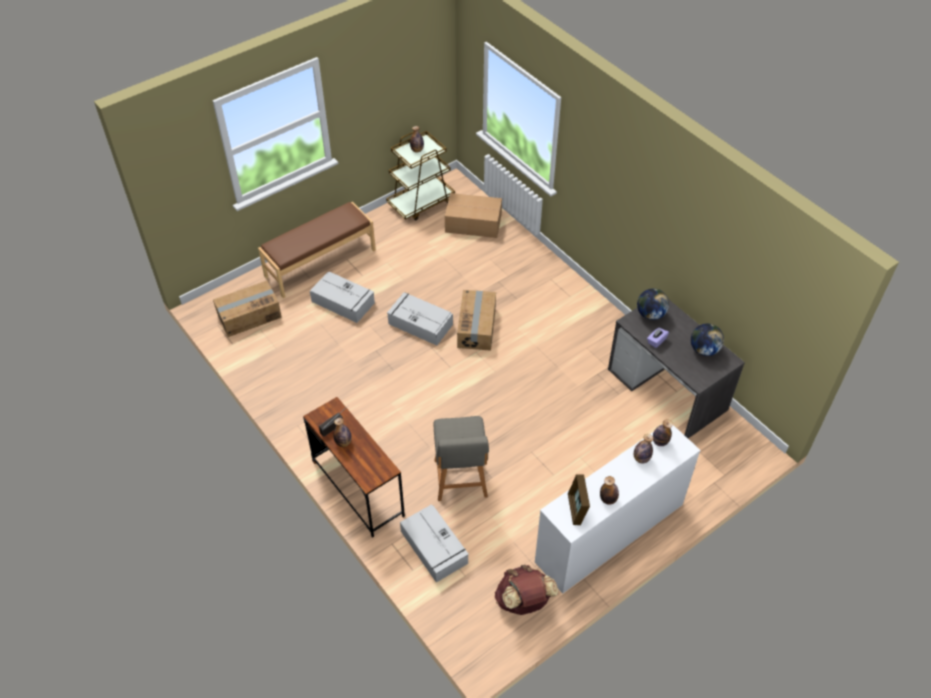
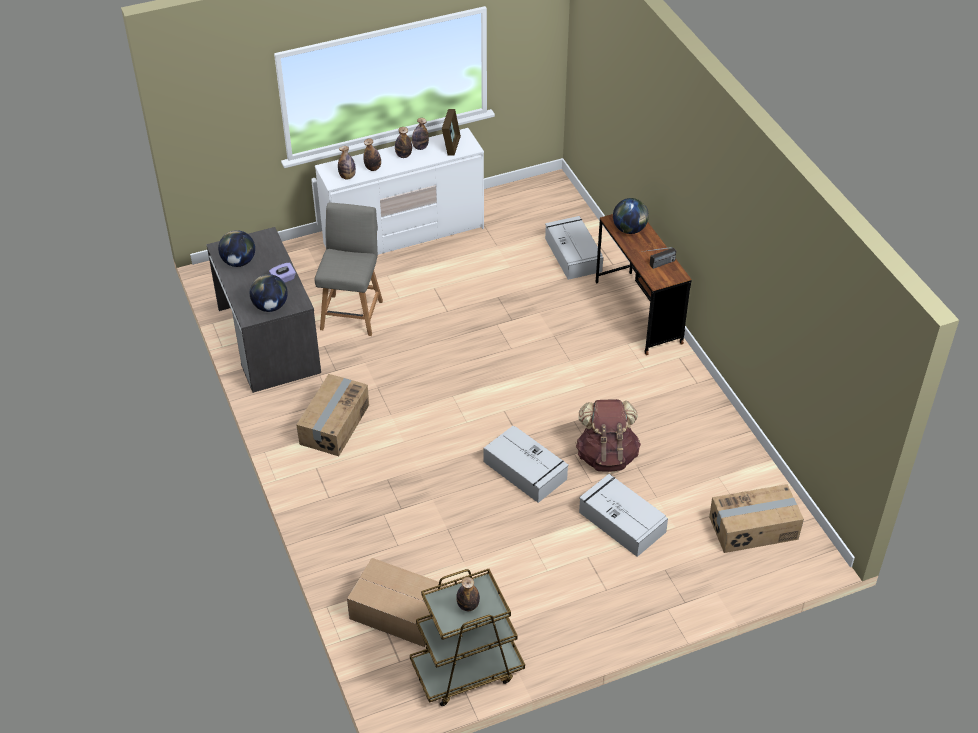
camera: 165 degrees left, 5 degrees down
brown bench [258,202,376,298] -> none
bottle [333,418,352,447] -> bottle moved to [395,127,412,158]
grey chair [434,416,489,501] -> grey chair moved to [315,203,383,336]
cardboard box [457,290,496,351] -> cardboard box moved to [296,374,369,456]
brown backpack [495,565,558,615] -> brown backpack moved to [575,399,641,472]
none -> globe [613,198,649,234]

